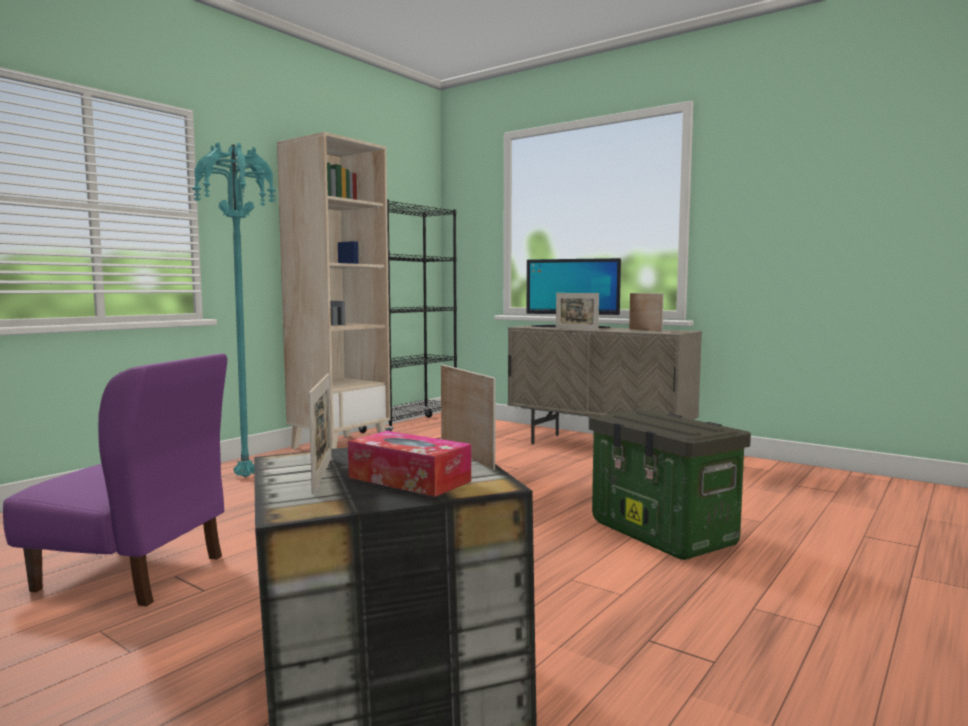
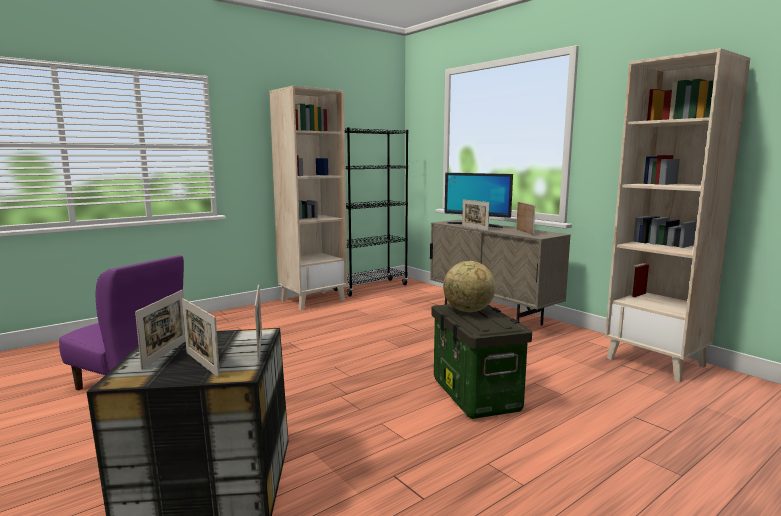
camera: 15 degrees right, 5 degrees up
turquoise floor lamp [192,142,276,477] -> none
tissue box [348,431,471,497] -> picture frame [182,298,220,378]
none -> globe [443,261,496,312]
none -> beige bookcase [605,48,750,382]

